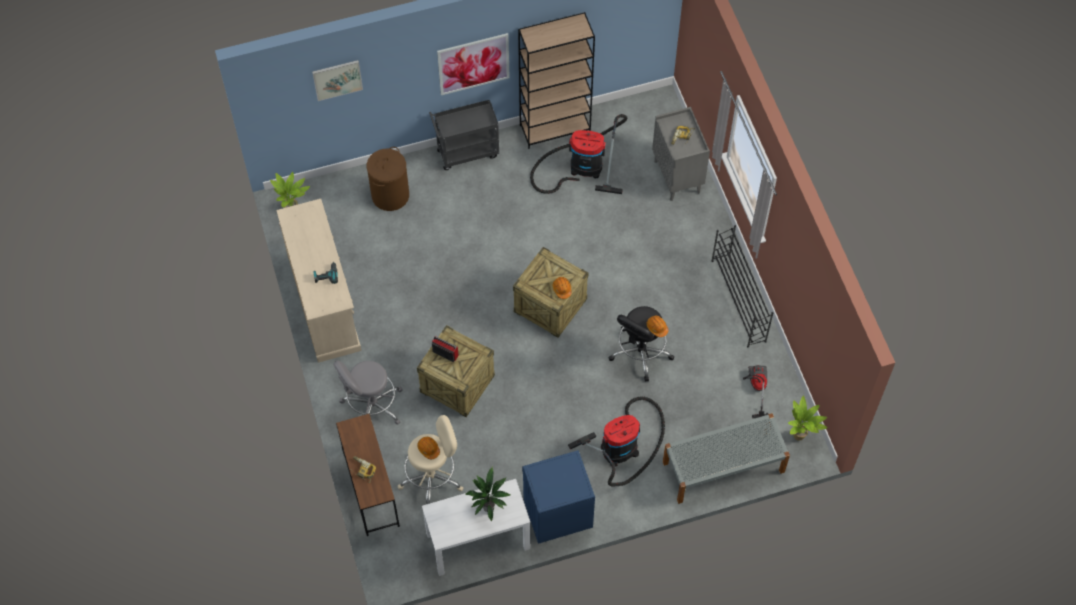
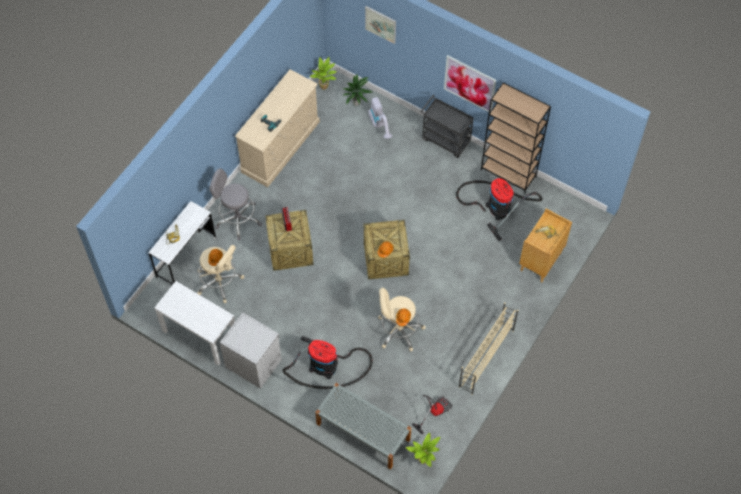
camera: 50 degrees right, 0 degrees up
brown desk [336,414,400,536] -> white desk [148,201,217,285]
brown laundry basket [367,147,409,211] -> vacuum cleaner [369,97,392,139]
potted plant [466,466,511,522] -> potted plant moved to [342,75,372,106]
blue washing machine [522,450,595,544] -> white washing machine [219,312,282,389]
black stool [609,306,674,381] -> beige stool [378,288,426,351]
grey cabinet [652,107,710,201] -> brown cabinet [519,209,572,282]
black shoe rack [711,225,773,347] -> beige shoe rack [459,302,518,395]

